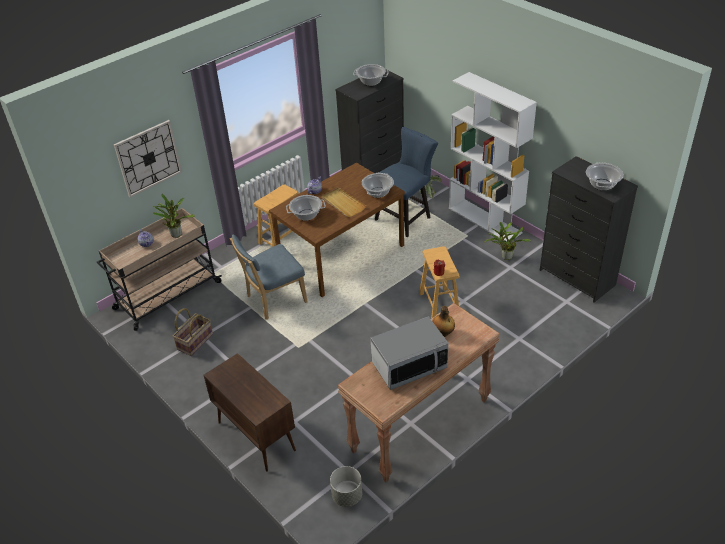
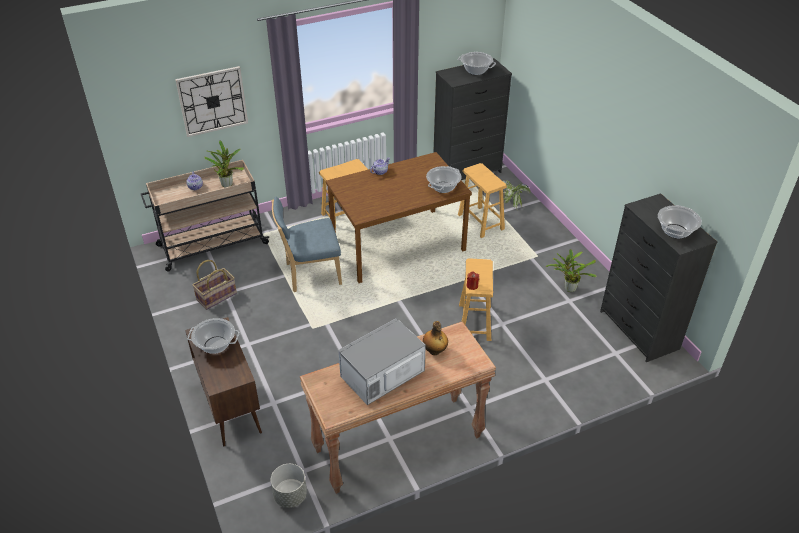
camera: 15 degrees right, 0 degrees up
cooking pot [286,195,326,221] -> cooking pot moved to [187,318,240,354]
beige tray [322,187,366,217] -> none
microwave [371,317,449,390] -> microwave turned 150 degrees clockwise [338,318,426,405]
blue chair [375,127,438,237] -> brown stool [458,163,507,238]
white bookcase [449,72,537,241] -> none

